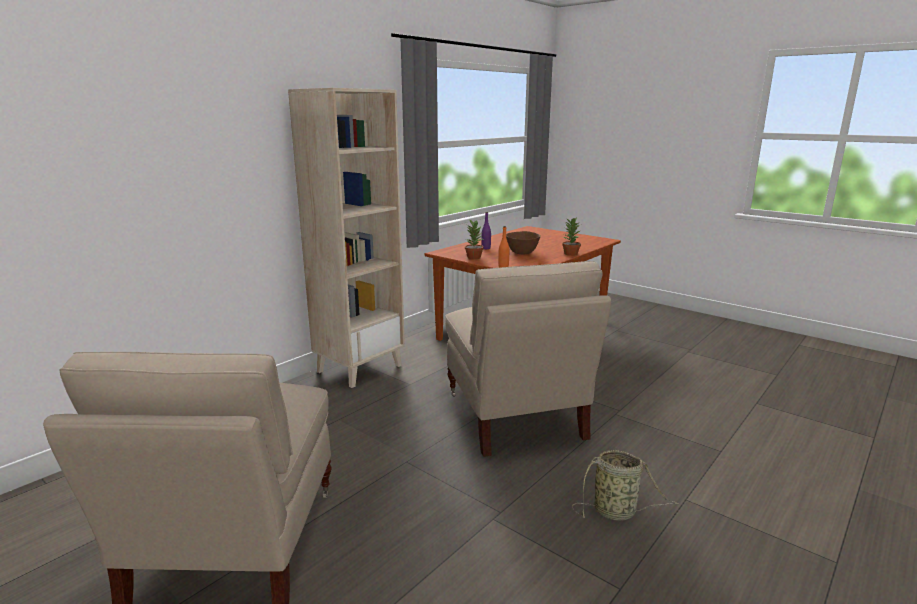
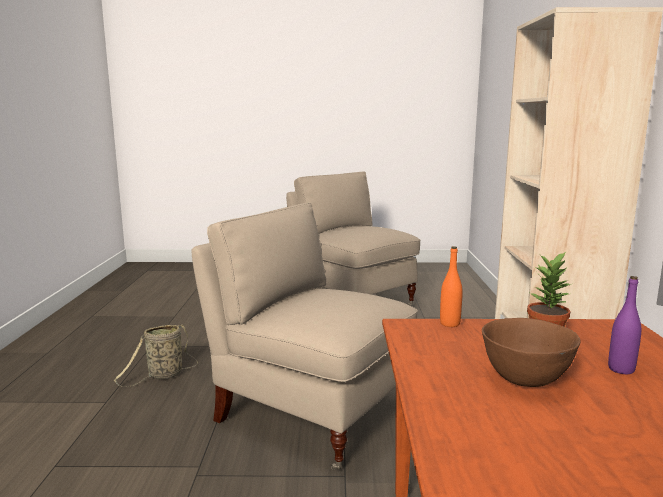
camera: 140 degrees right, 5 degrees down
potted plant [562,218,581,256] -> none

